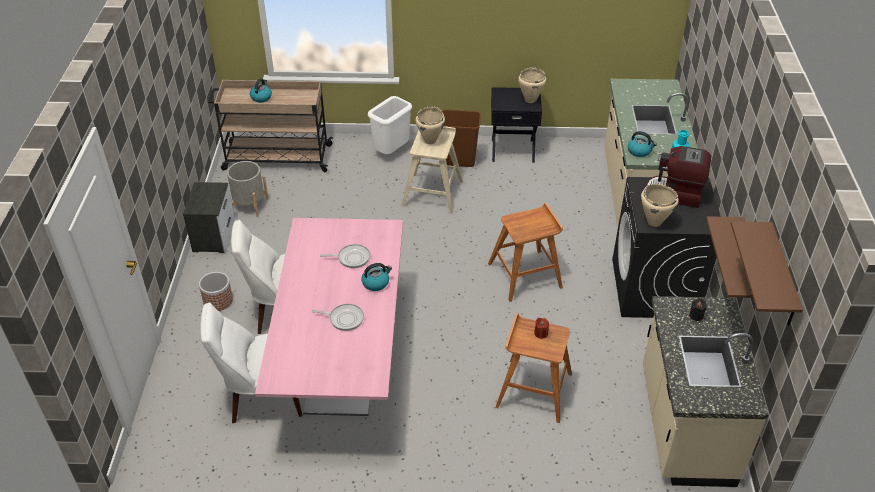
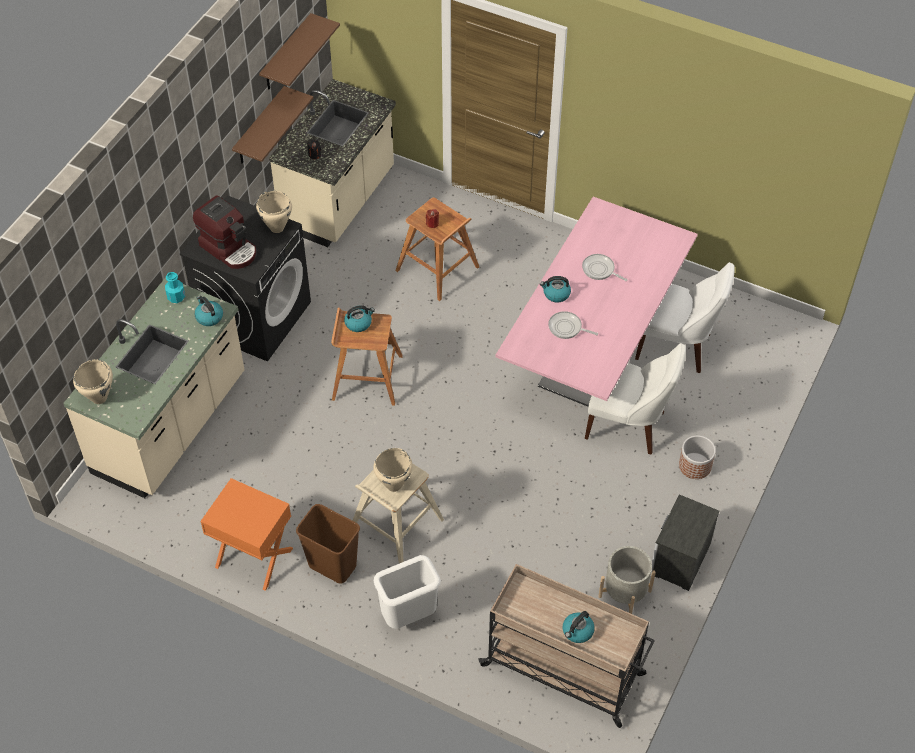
camera: 155 degrees left, 10 degrees up
black nightstand [491,87,542,163] -> orange nightstand [200,478,293,591]
beige cooking pot [518,67,546,103] -> beige cooking pot moved to [73,359,113,404]
none -> kettle [344,305,375,332]

